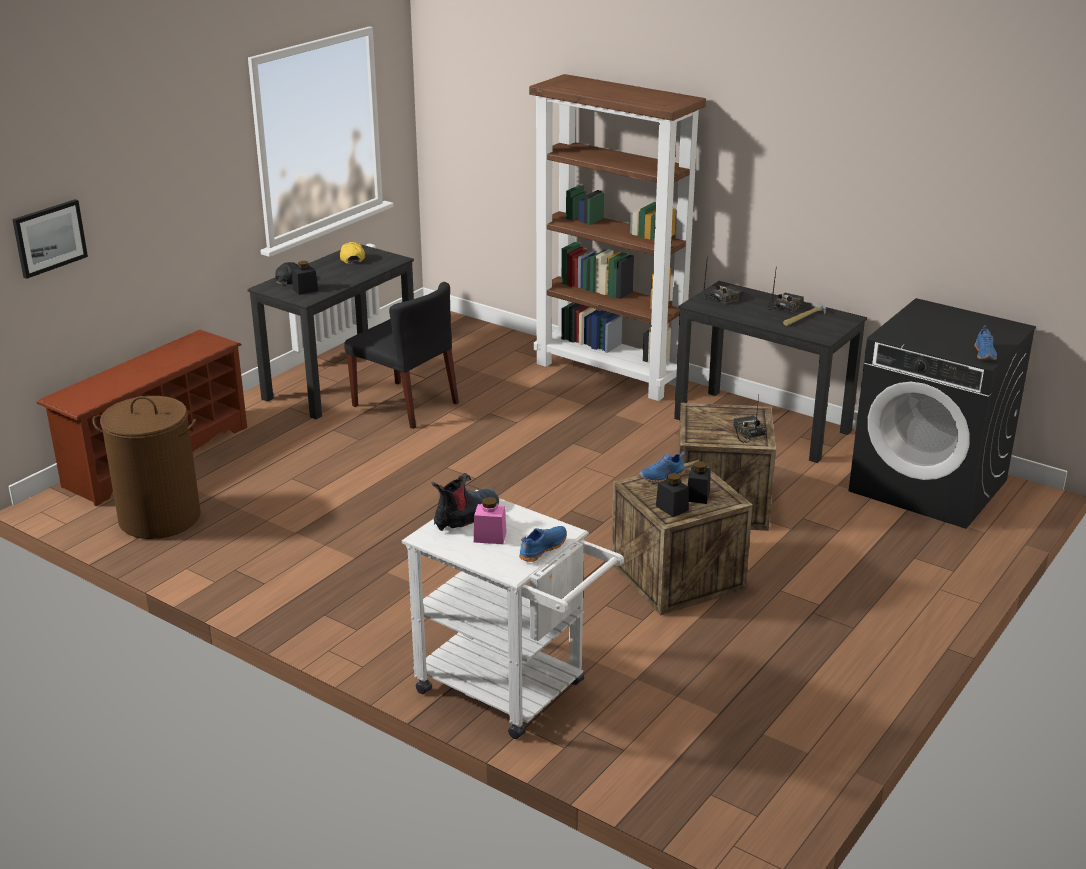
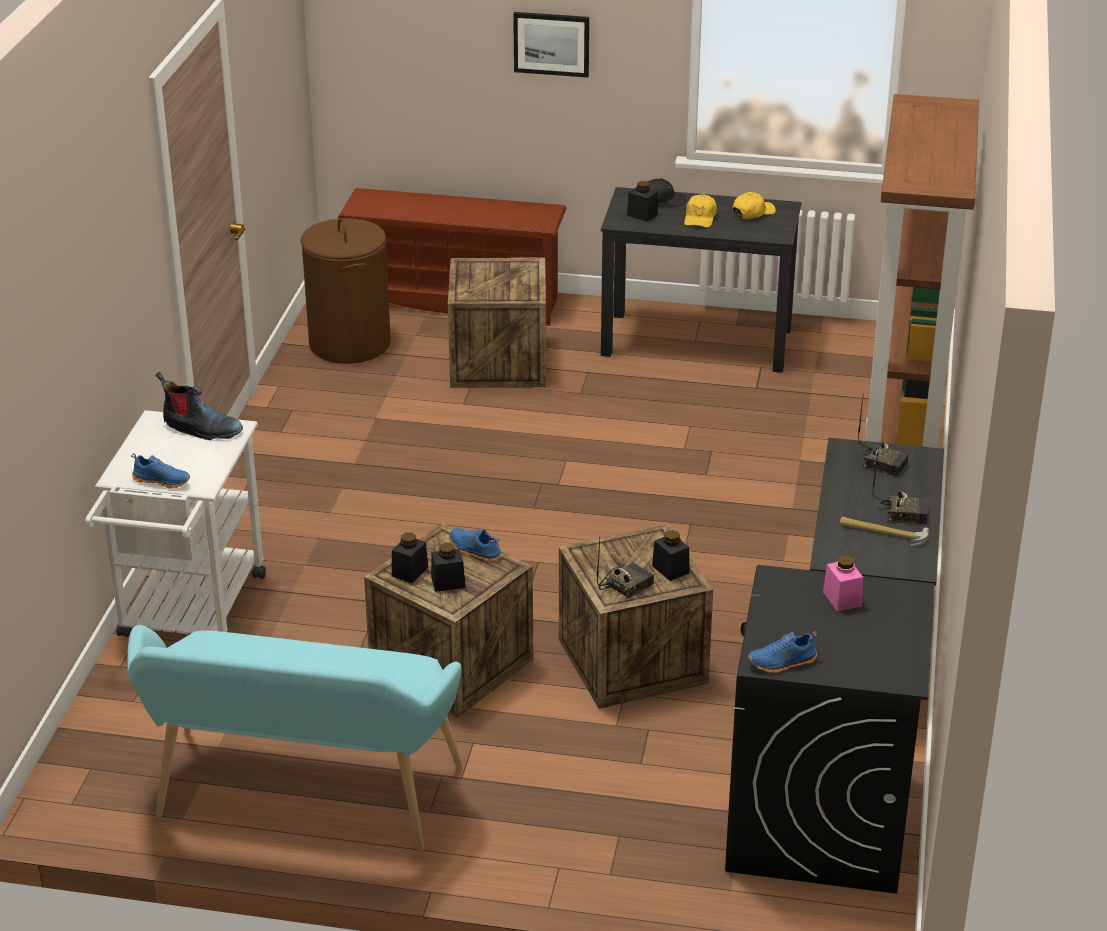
camera: 65 degrees right, 5 degrees up
picture [12,199,88,279] -> picture moved to [513,12,589,78]
black chair [344,282,459,429] -> none
pink jar [474,497,507,544] -> pink jar moved to [823,555,863,611]
none -> turquoise bench [127,625,463,851]
none -> crate [448,258,546,388]
none -> black jar [652,530,690,581]
none -> yellow cap [684,194,717,228]

